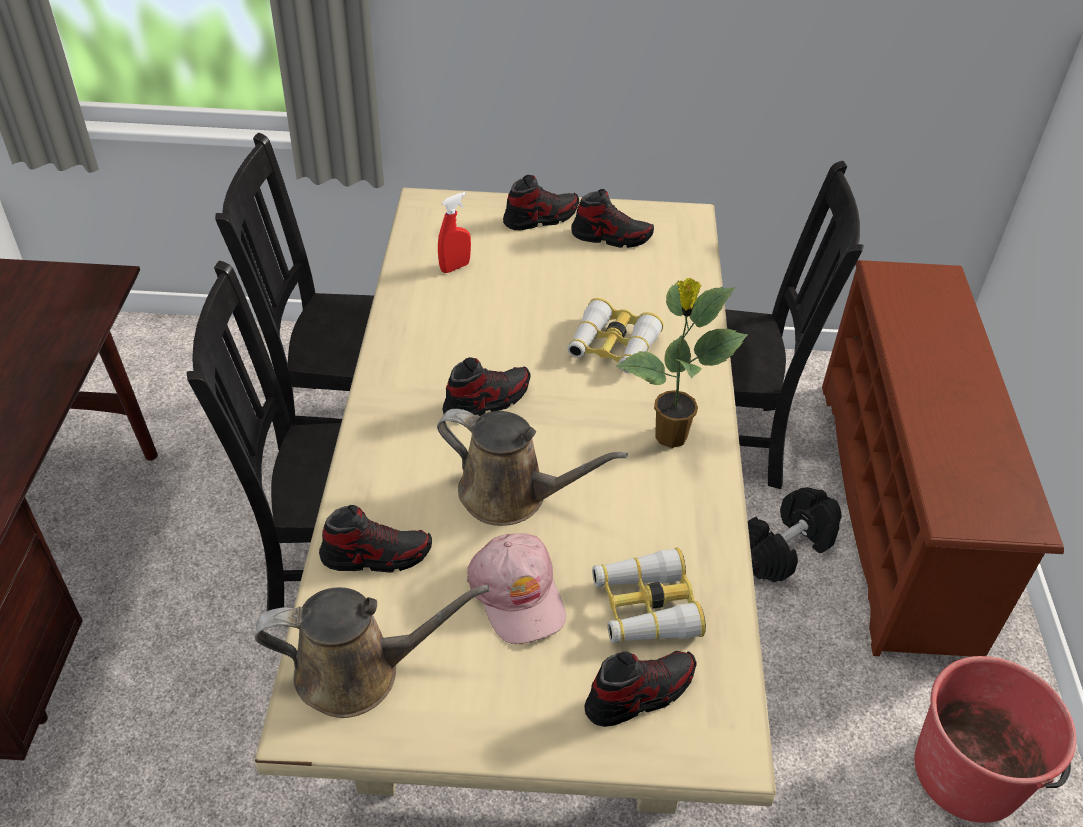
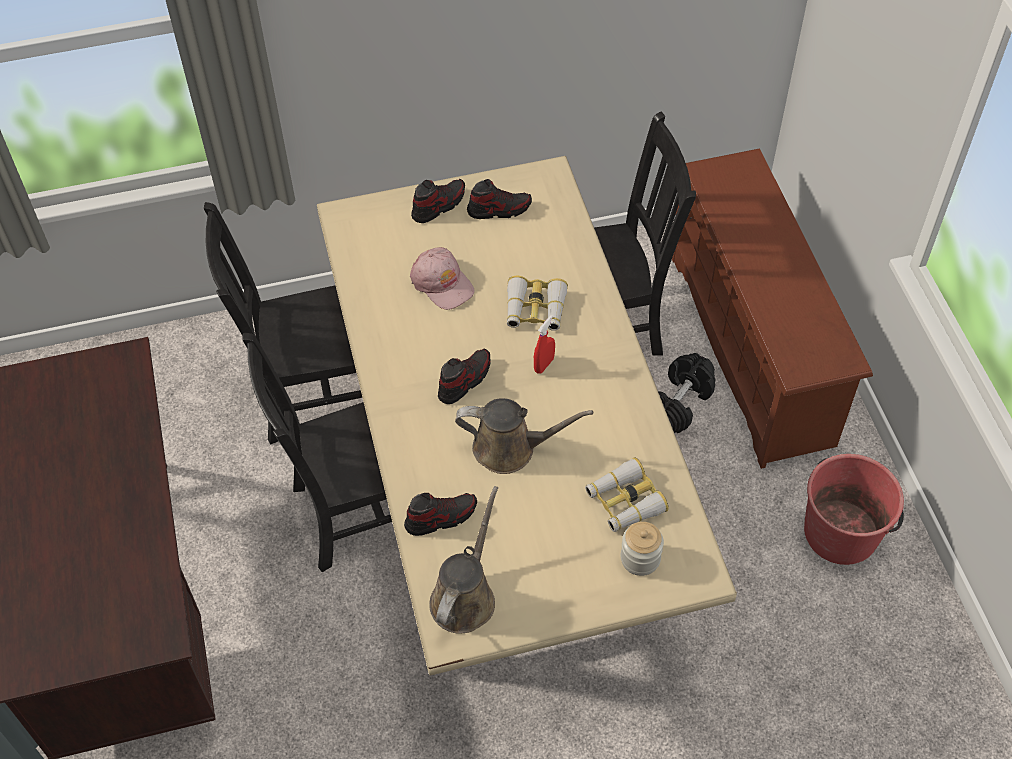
camera: 15 degrees left, 10 degrees up
brown watering can [255,585,489,718] -> brown watering can turned 45 degrees counterclockwise [429,486,499,634]
red spray bottle [438,192,471,273] -> red spray bottle moved to [534,315,555,374]
pink cap [467,533,566,644] -> pink cap moved to [410,247,474,310]
shoe [584,651,697,727] -> jar [620,522,664,576]
potted plant [616,278,747,448] -> none

